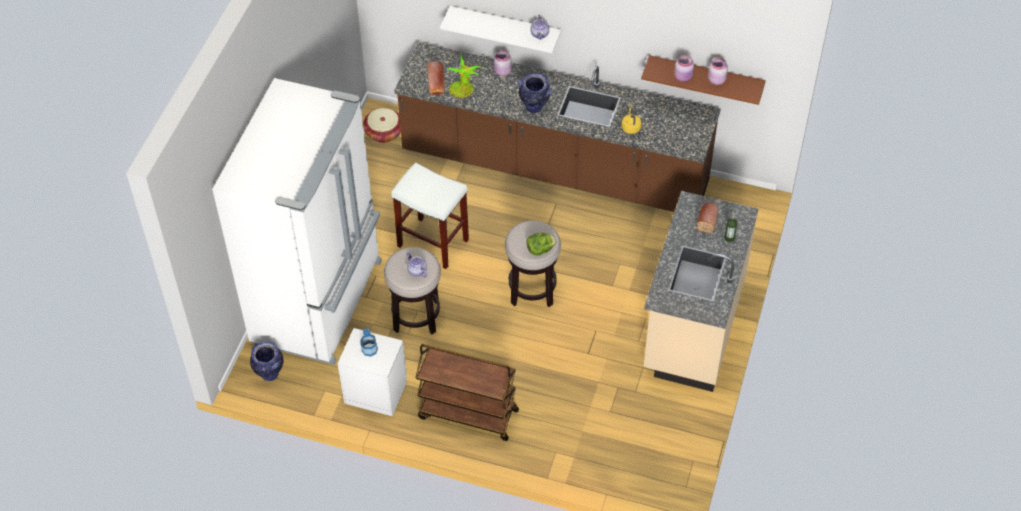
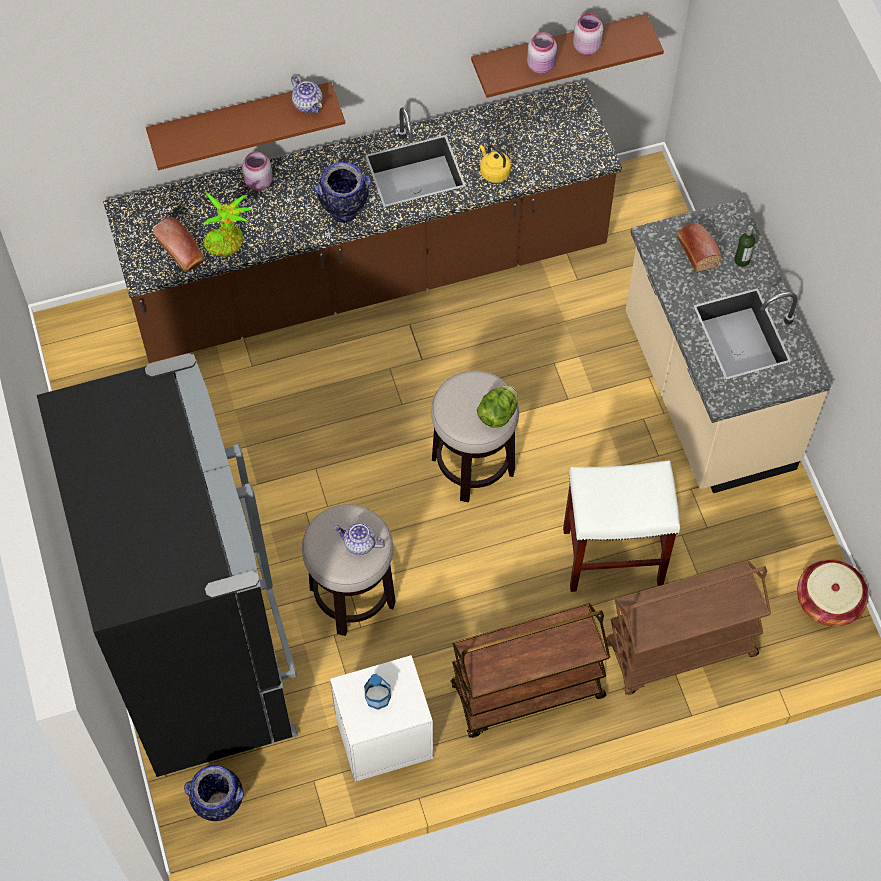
camera: 35 degrees left, 10 degrees up
white fridge [212,78,382,365] -> black fridge [37,353,298,777]
basket [363,108,401,143] -> basket moved to [797,559,869,627]
white stool [391,162,469,269] -> white stool moved to [563,460,680,592]
white shelf [440,6,561,53] -> brown shelf [146,82,345,170]
none -> brown cart [606,561,771,695]

